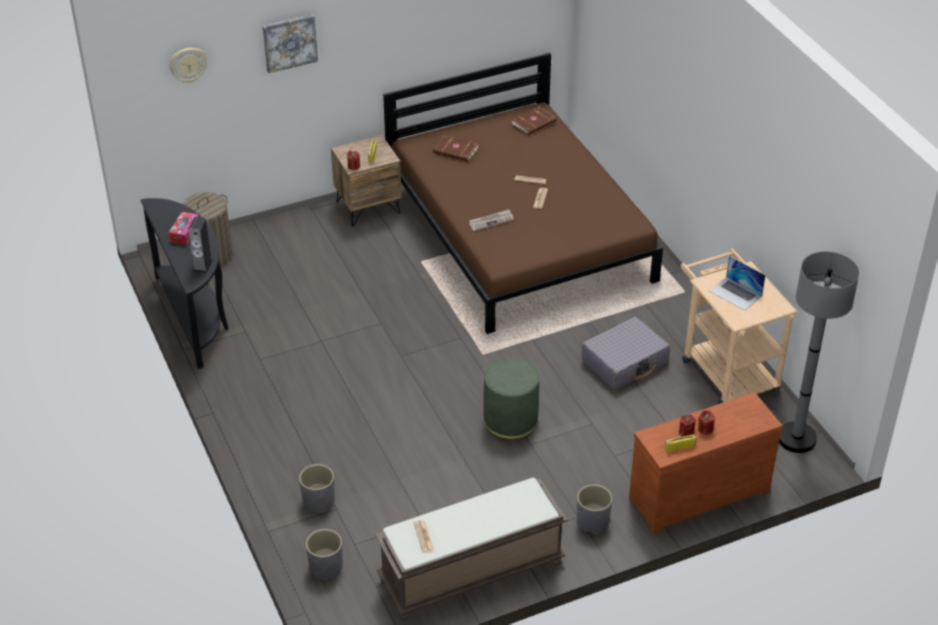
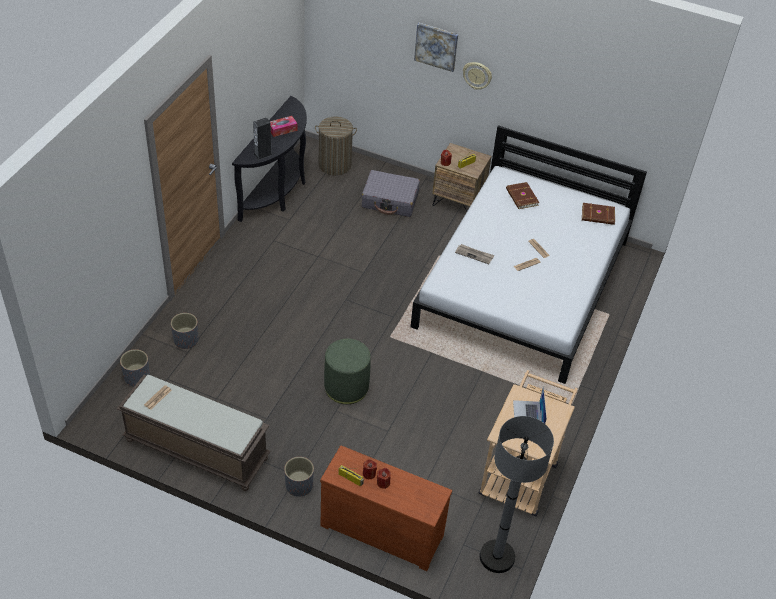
camera: 45 degrees right, 5 degrees up
wall clock [169,48,207,83] -> wall clock moved to [463,62,492,90]
brown bed [383,53,663,334] -> white bed [411,125,647,384]
grey suitcase [581,317,670,390] -> grey suitcase moved to [362,170,420,217]

